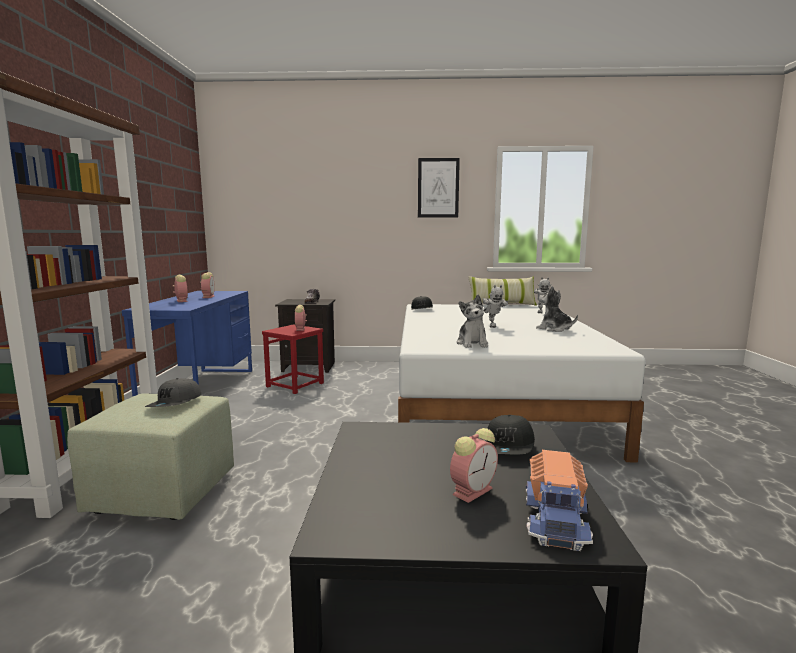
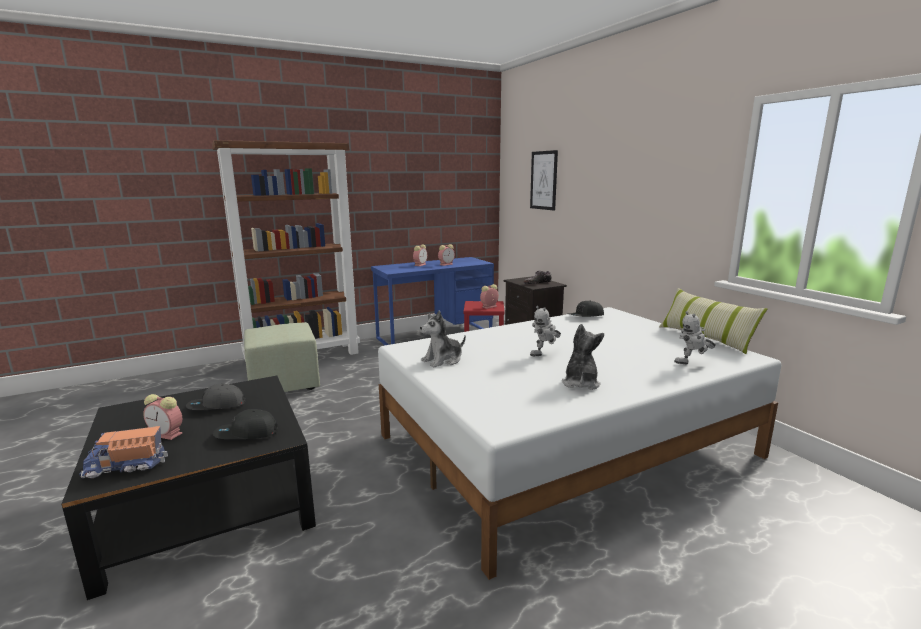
camera: 60 degrees right, 5 degrees up
grey cap [145,378,201,407] -> grey cap moved to [186,384,245,410]
picture [418,158,460,218] -> picture moved to [530,150,558,210]

